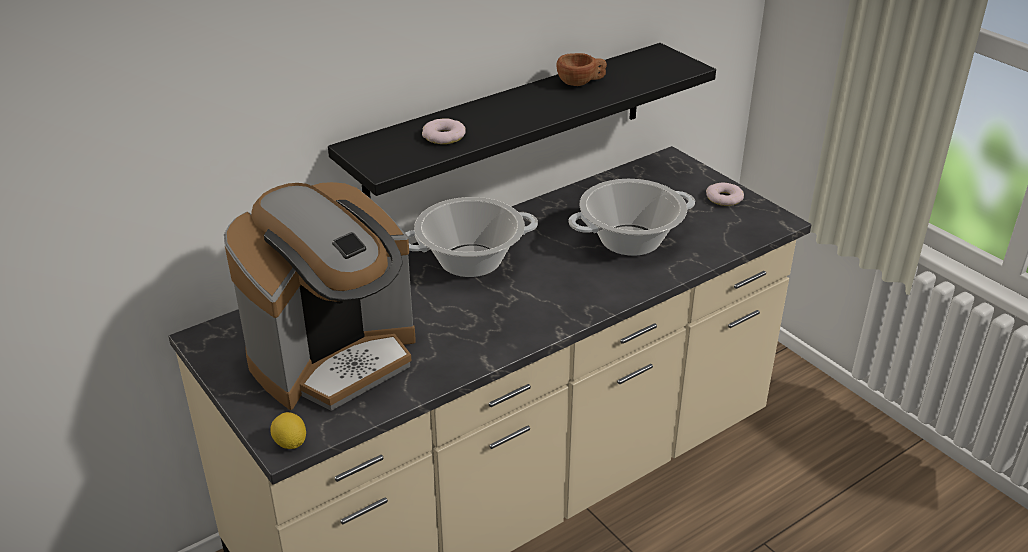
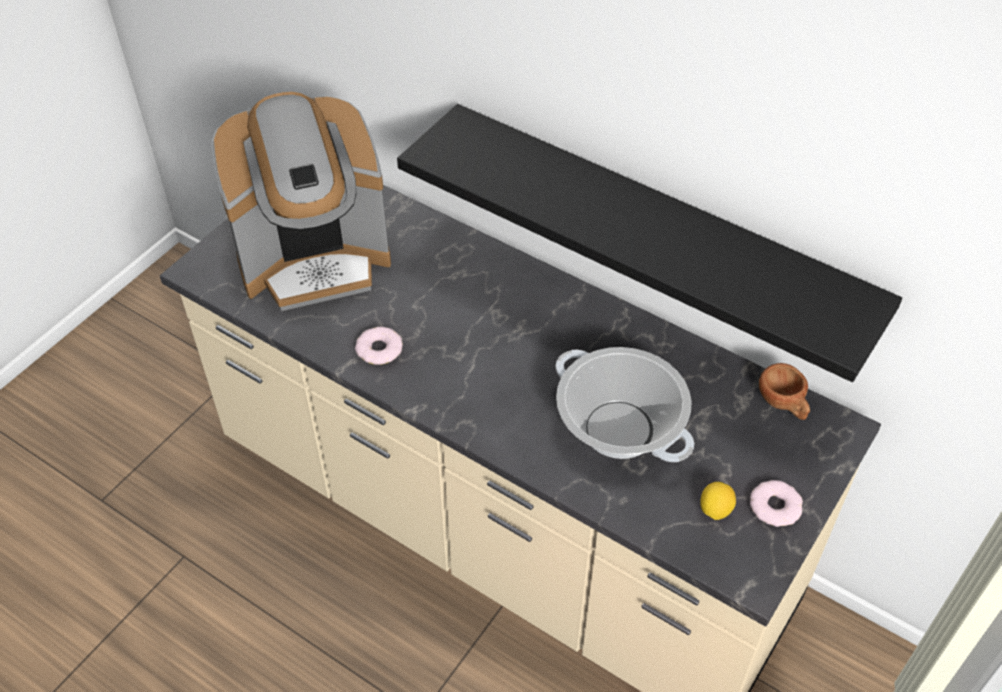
camera: 70 degrees right, 15 degrees up
coffee machine [224,182,416,411] -> coffee machine turned 45 degrees counterclockwise [212,92,391,311]
lemon [270,412,306,449] -> lemon moved to [700,482,736,520]
cooking pot [405,197,538,277] -> none
donut [422,119,466,144] -> donut moved to [355,327,403,365]
brown cup [556,53,607,86] -> brown cup moved to [759,363,810,420]

